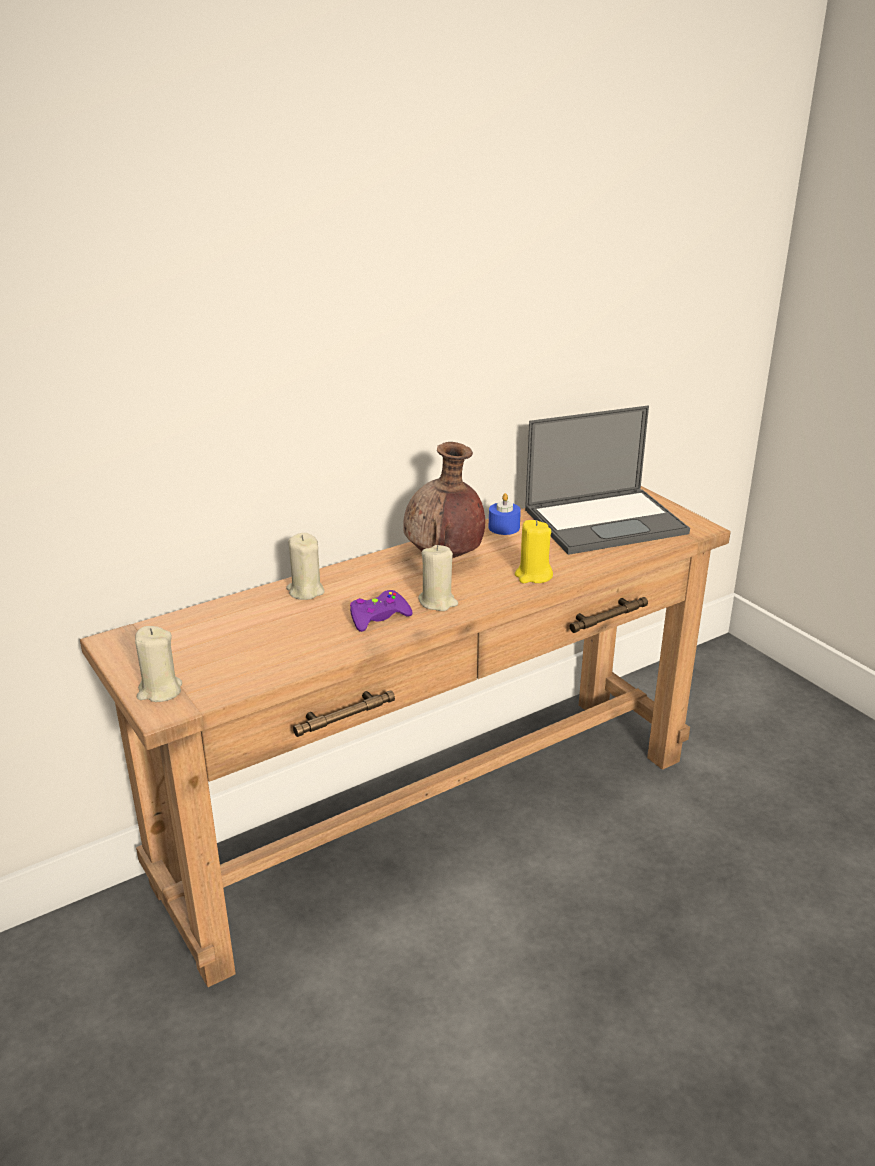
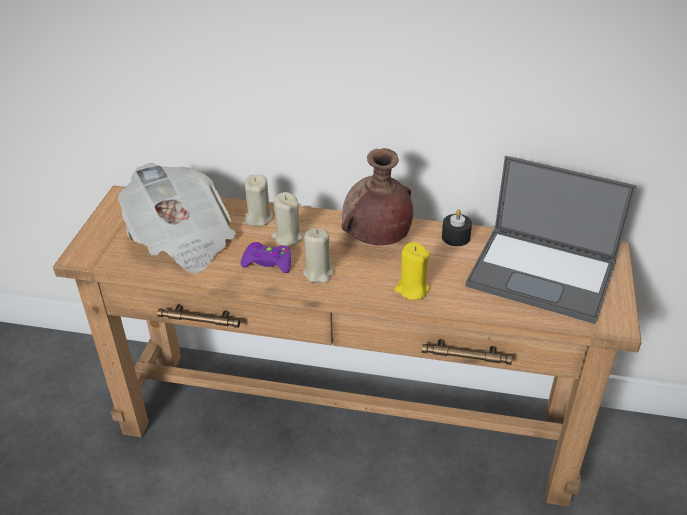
camera: 45 degrees right, 10 degrees up
beige candle [135,626,182,702] -> beige candle moved to [271,192,304,246]
blue candle [489,493,521,535] -> black candle [442,209,472,246]
none -> newspaper [118,163,236,273]

